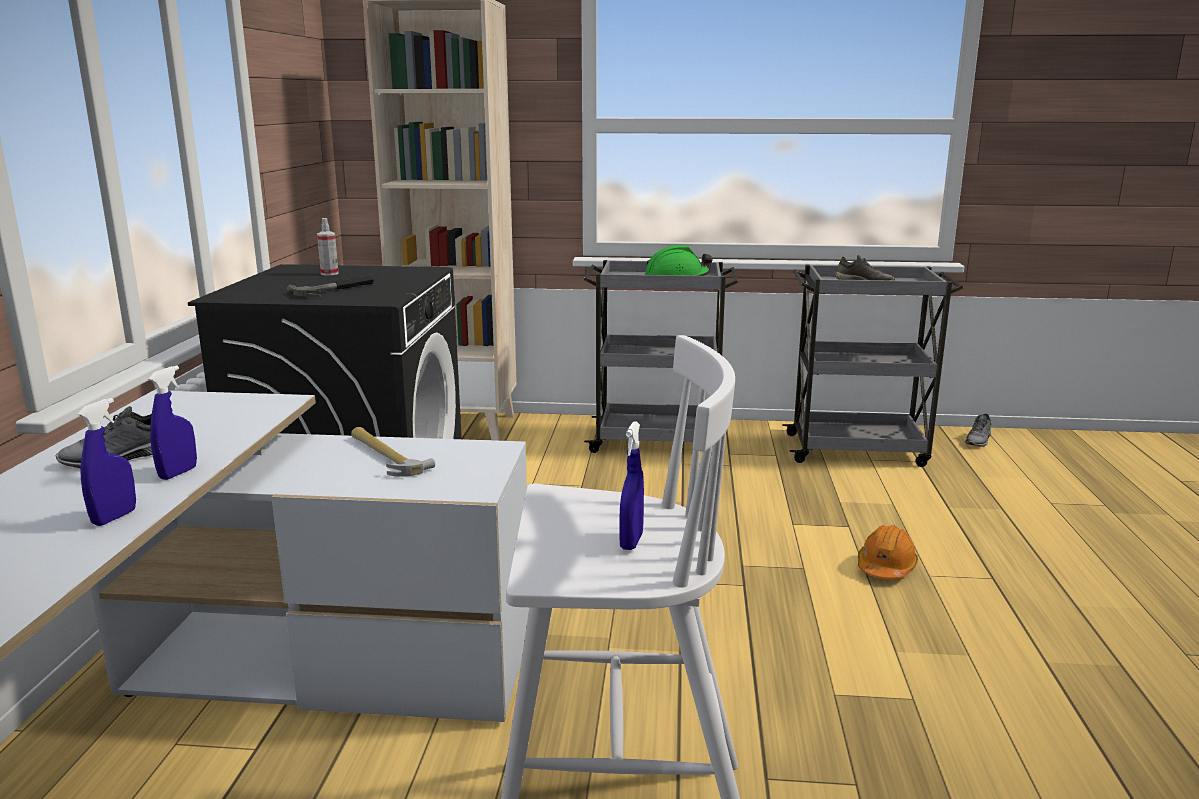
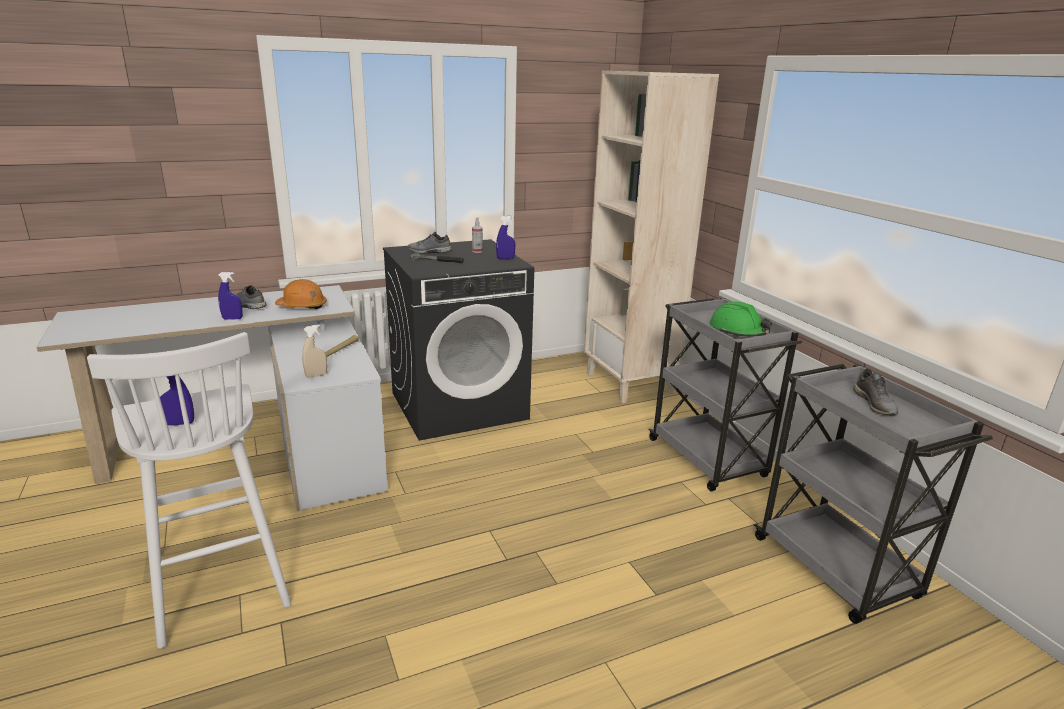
camera: 60 degrees right, 5 degrees up
blue spray bottle [78,398,136,526] -> blue spray bottle moved to [496,216,515,259]
orange hard hat [858,525,918,579] -> orange hard hat moved to [275,279,327,310]
grey shoe [965,414,991,447] -> grey shoe moved to [408,232,452,254]
none -> beige spray bottle [302,324,327,378]

